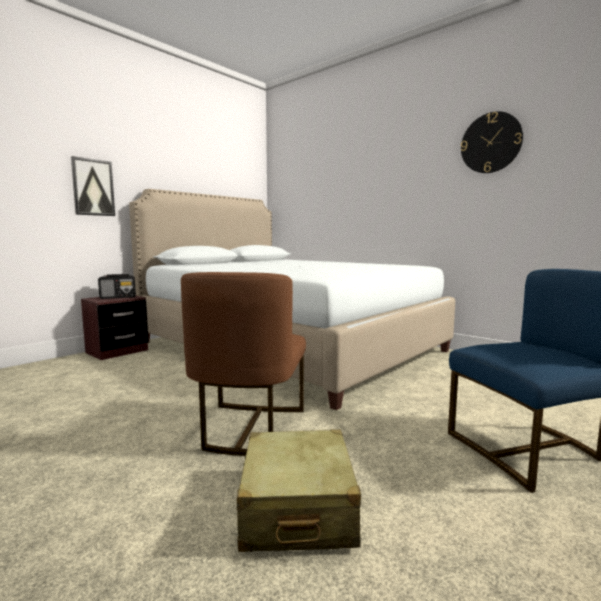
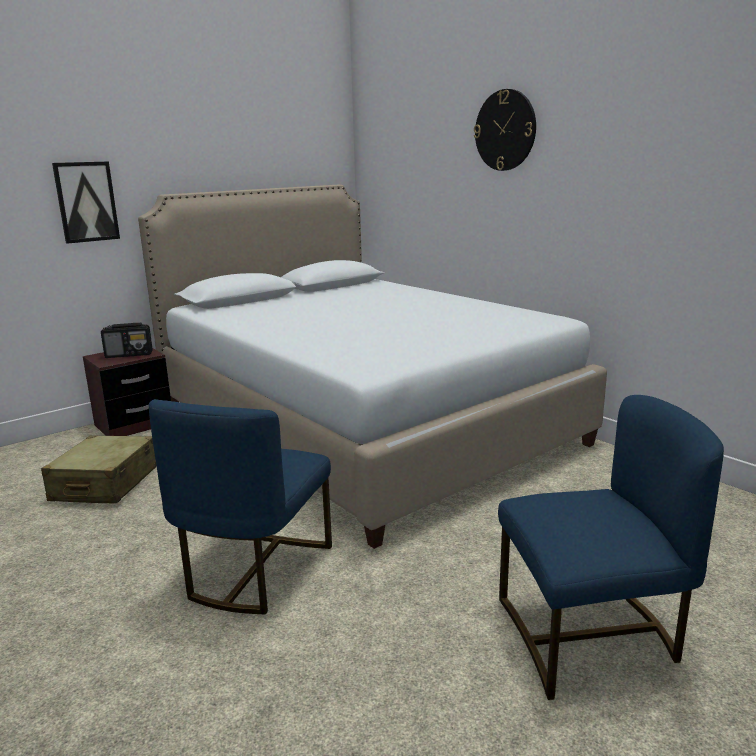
camera: 10 degrees right, 10 degrees up
brown chair [181,272,306,456] -> blue chair [149,399,332,614]
beige suitcase [237,429,361,552] -> beige suitcase moved to [41,435,157,504]
wall clock [461,111,523,173] -> wall clock moved to [474,89,536,171]

